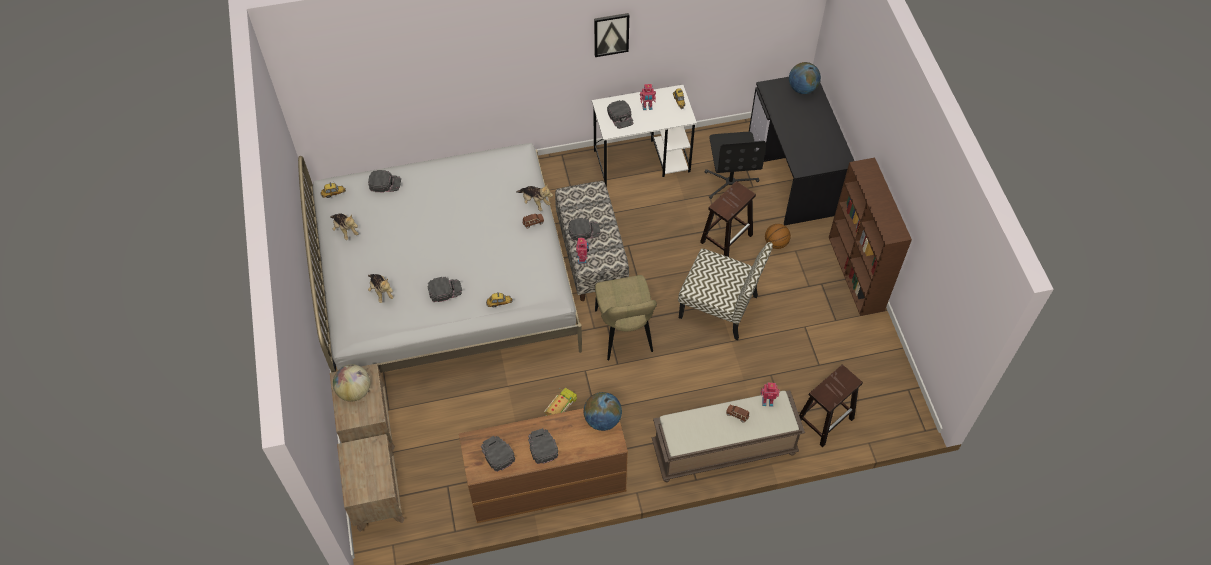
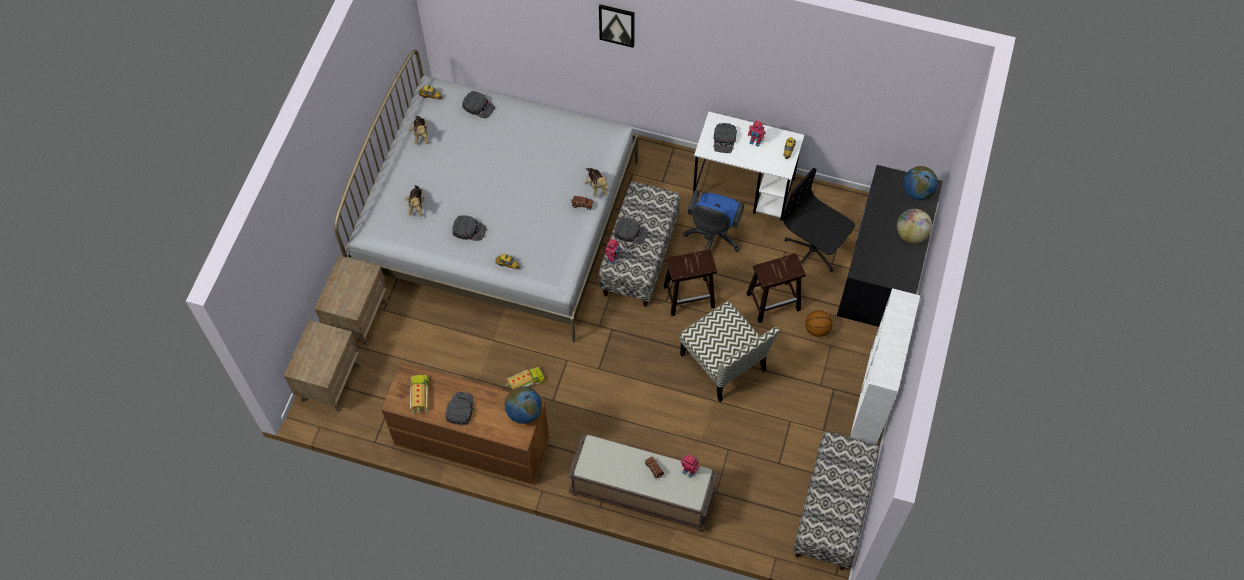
camera: 30 degrees right, 5 degrees up
globe [333,364,371,402] -> globe moved to [897,209,932,243]
black cap [481,436,515,472] -> toy truck [408,375,429,413]
picture [594,13,629,57] -> picture moved to [599,4,635,48]
beige chair [595,275,657,360] -> none
black office chair [705,132,766,199] -> black office chair turned 105 degrees clockwise [783,168,855,272]
brown stool [799,365,863,447] -> brown stool moved to [664,249,717,316]
brown bookcase [829,158,912,316] -> white bookcase [850,288,920,445]
none -> blue office chair [683,190,744,252]
none -> bench [792,432,879,570]

